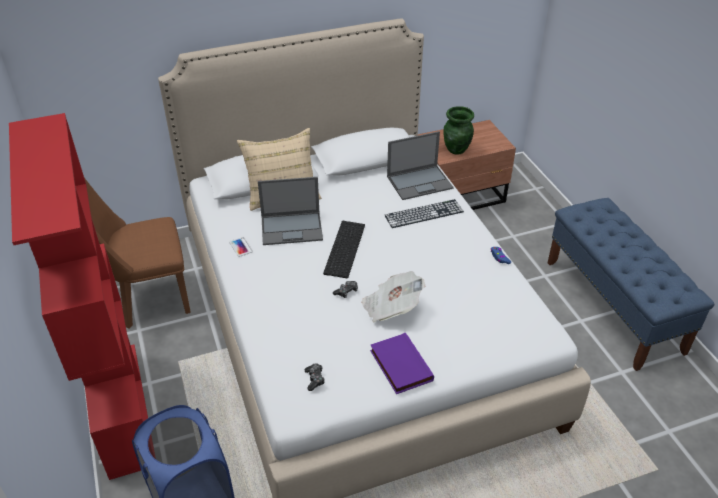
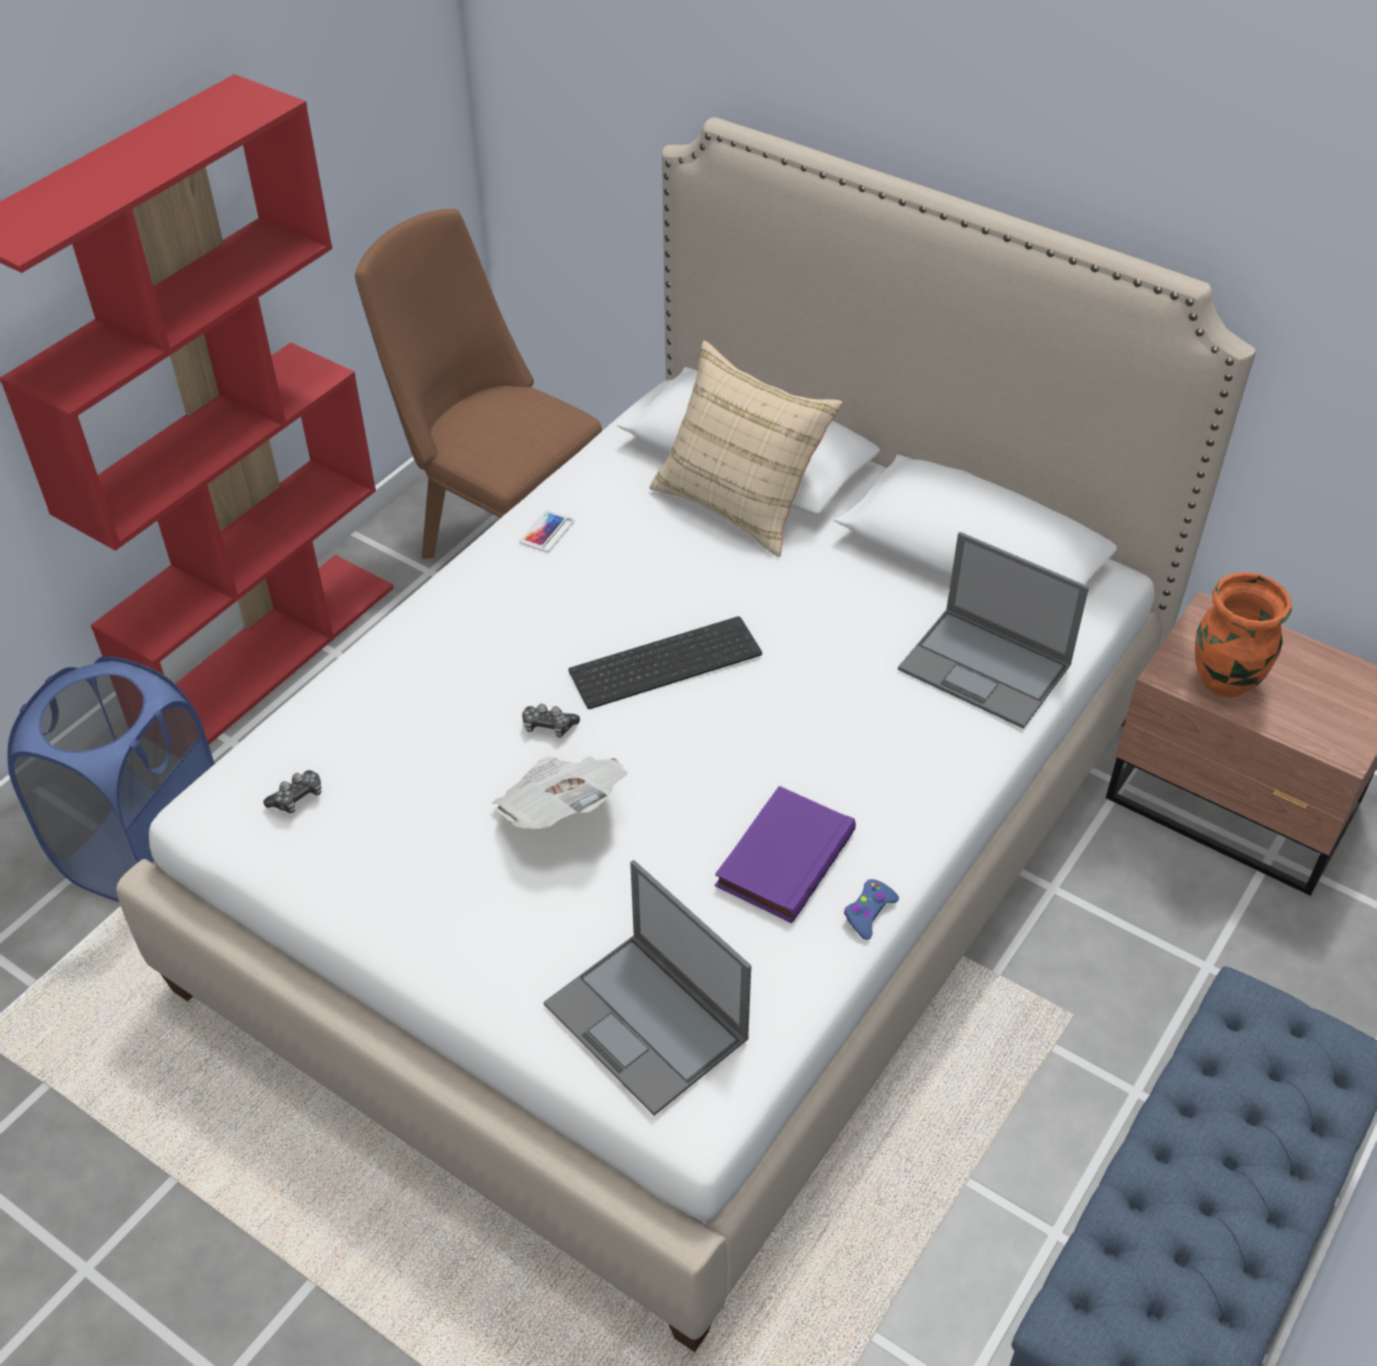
camera: 55 degrees right, 5 degrees up
laptop [258,177,323,245] -> laptop moved to [544,860,751,1116]
purple book [370,333,434,394] -> purple book moved to [715,786,856,923]
keyboard [384,199,464,228] -> none
green vase [444,106,474,154] -> orange vase [1195,572,1292,697]

